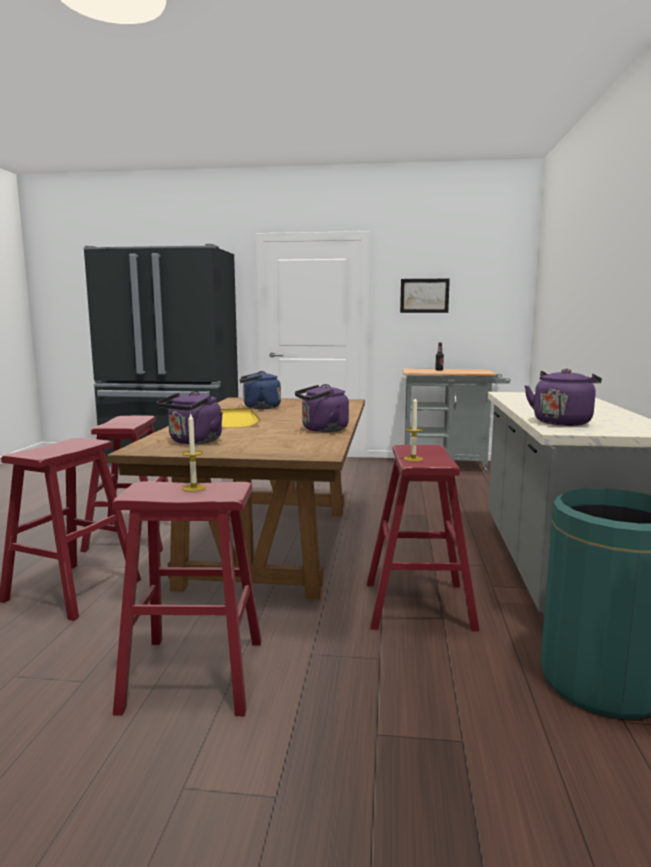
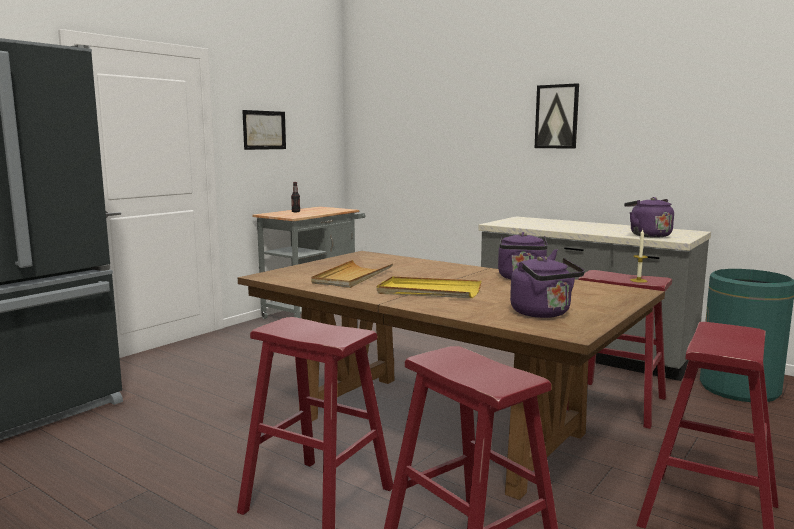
camera: 60 degrees left, 0 degrees up
candle [182,413,206,492] -> none
blue kettle [240,371,281,409] -> beige tray [311,260,393,288]
none -> picture [535,83,579,149]

